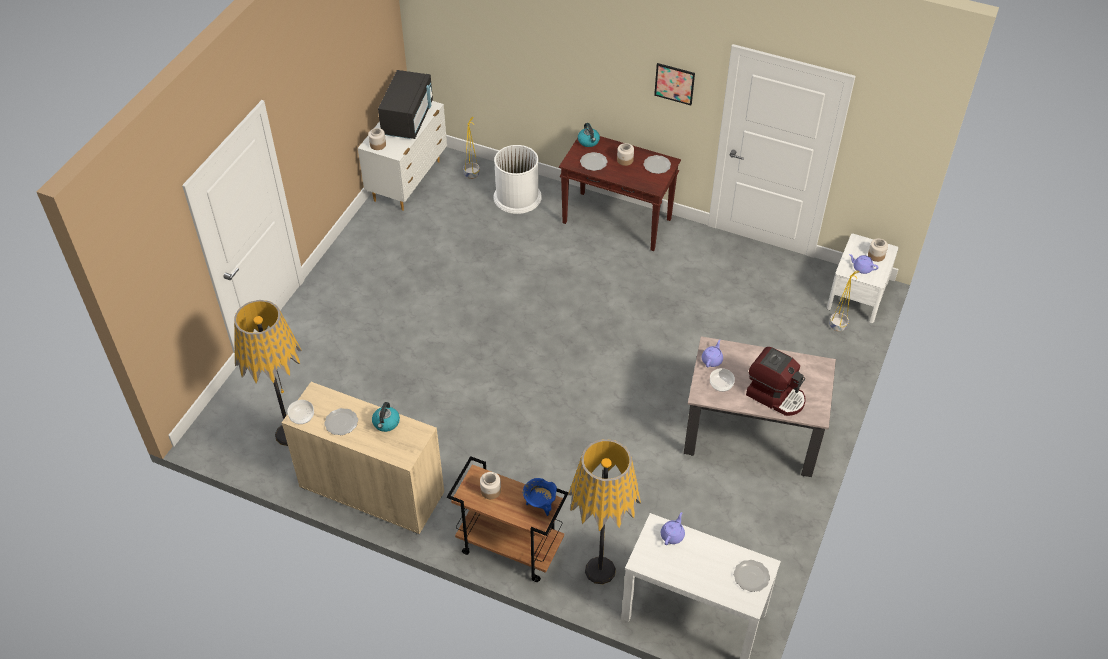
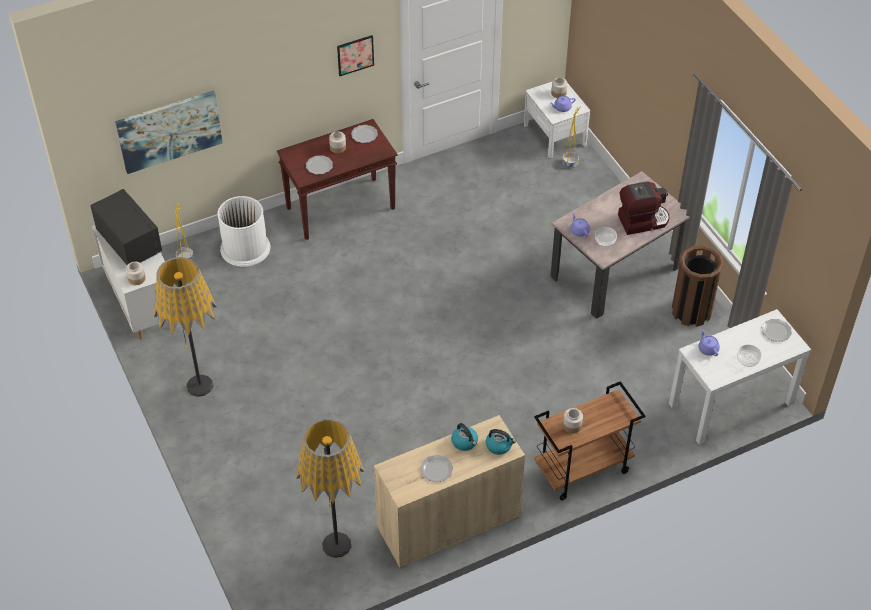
camera: 50 degrees left, 0 degrees up
bowl [287,400,314,424] -> bowl moved to [737,345,762,367]
blue cooking pot [523,478,557,516] -> none
floor lamp [568,439,641,584] -> floor lamp moved to [154,257,217,397]
kettle [578,123,600,147] -> kettle moved to [486,429,516,455]
none -> picture [115,90,223,174]
none -> brown trash can [672,246,724,327]

